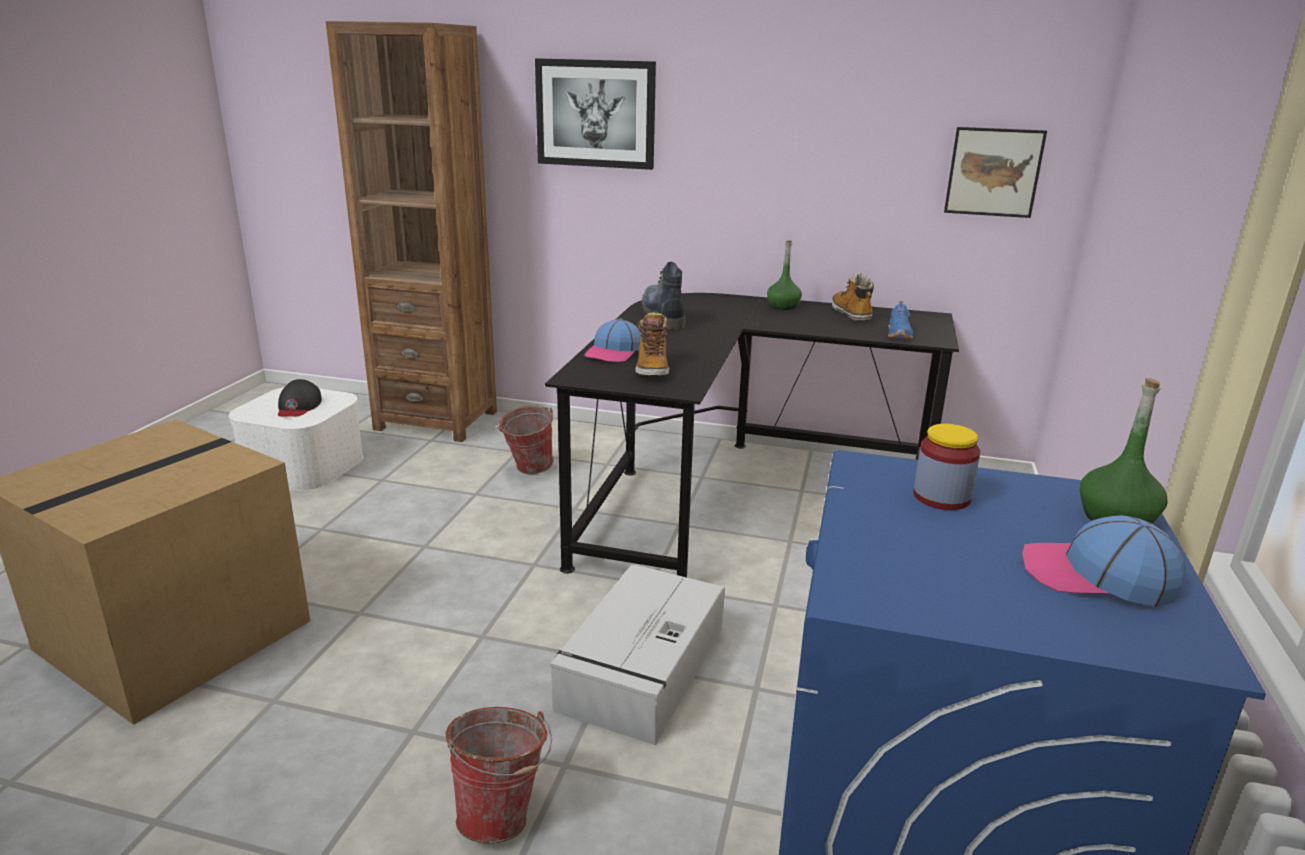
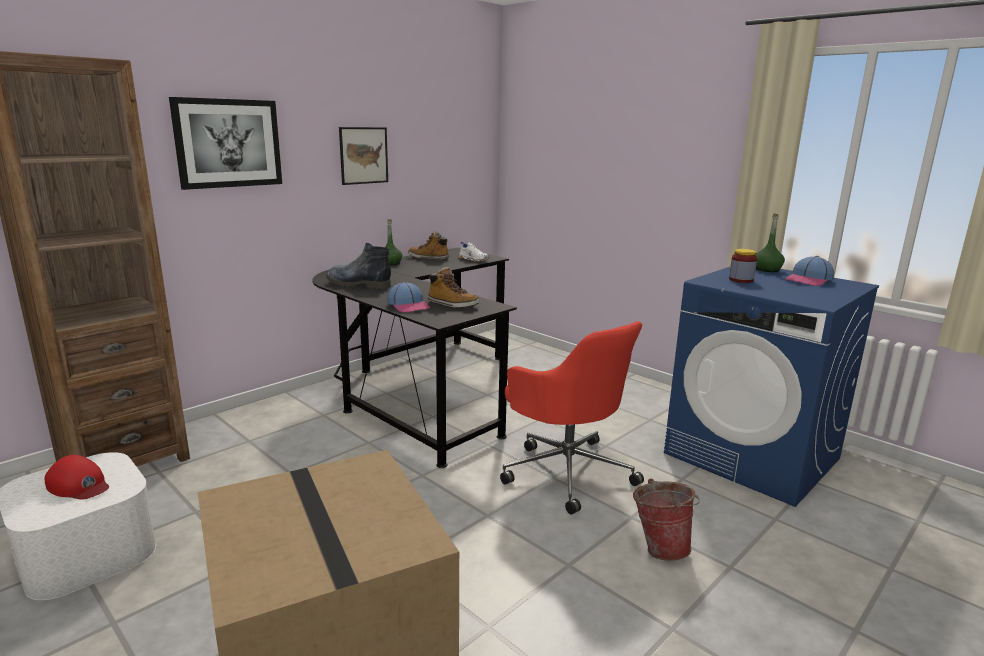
camera: 60 degrees left, 5 degrees down
black cap [278,379,322,417] -> red cap [45,455,109,500]
bucket [497,405,553,474] -> none
grey storage box [549,565,725,745] -> red office chair [500,321,644,514]
blue shoe [888,301,913,339] -> white shoe [459,242,489,262]
picture [944,127,1047,218] -> picture moved to [339,127,388,185]

